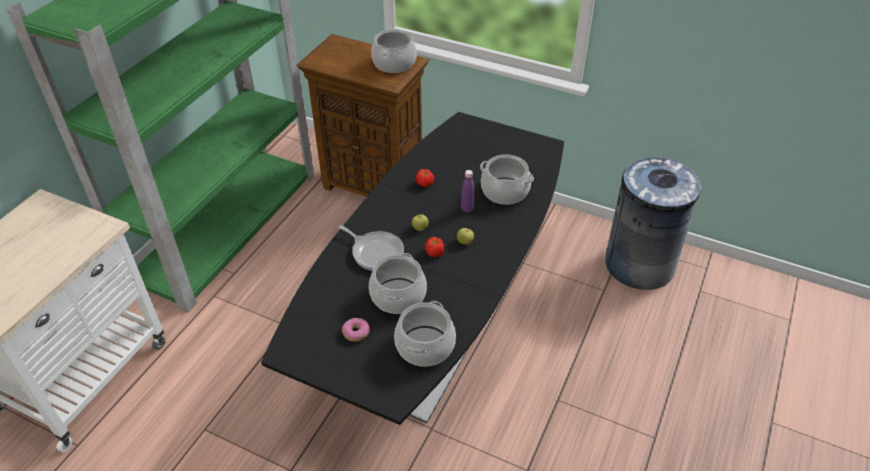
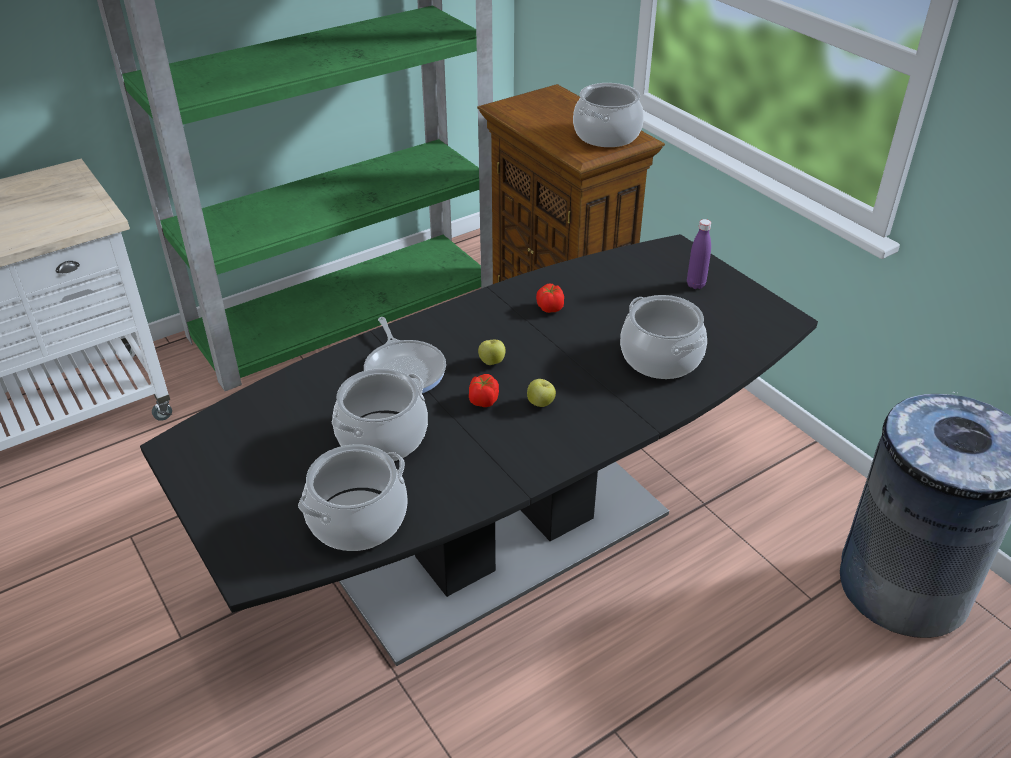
camera: 30 degrees right, 5 degrees down
donut [342,318,370,342] -> none
purple bottle [461,170,475,213] -> purple bottle moved to [687,219,711,289]

